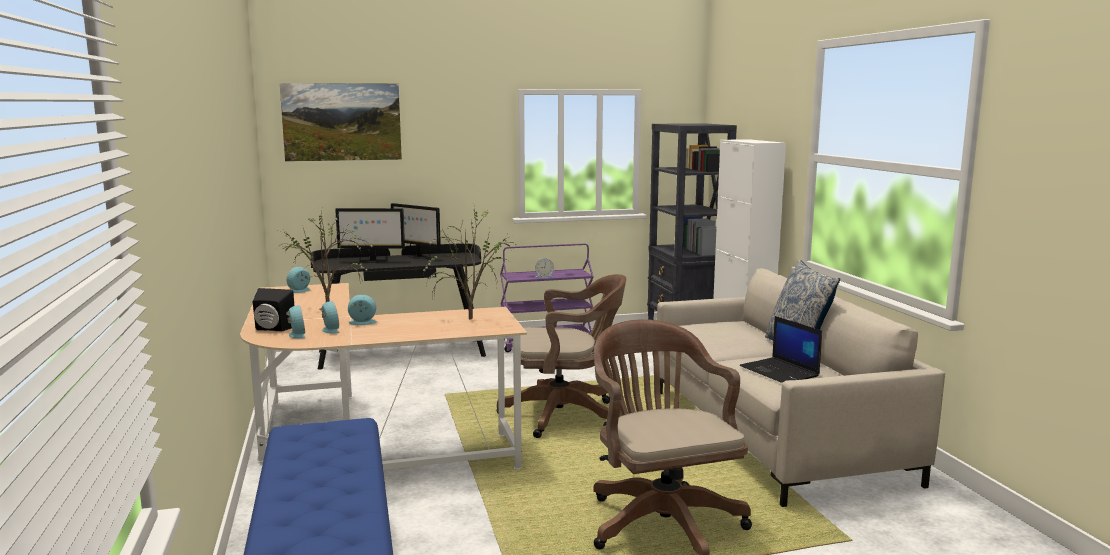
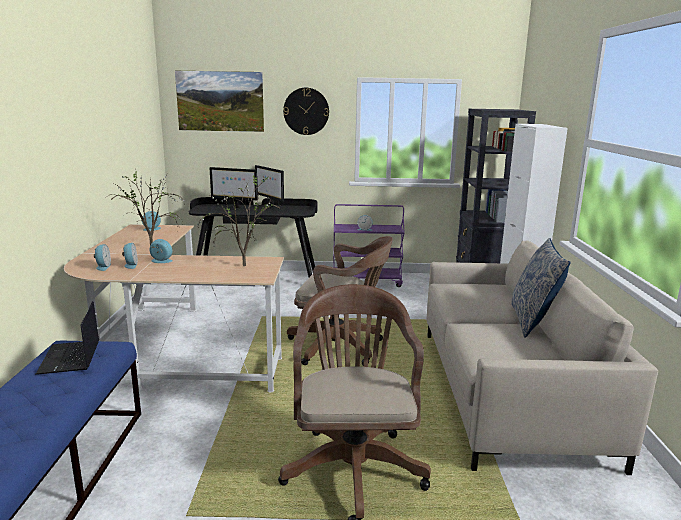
camera: 15 degrees right, 5 degrees up
black speaker [253,288,294,332] -> none
laptop [740,316,822,383] -> laptop moved to [35,301,99,375]
none -> wall clock [283,88,329,135]

